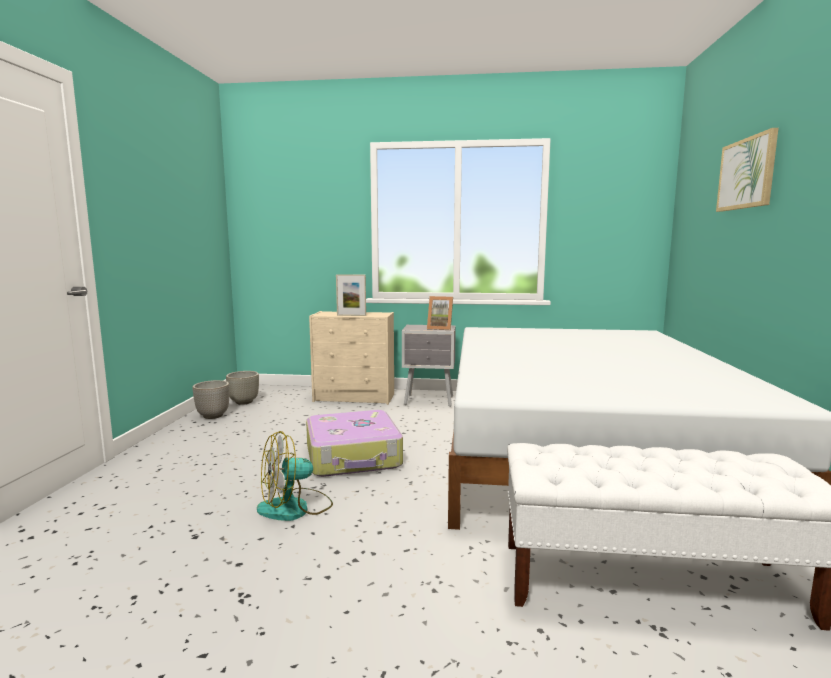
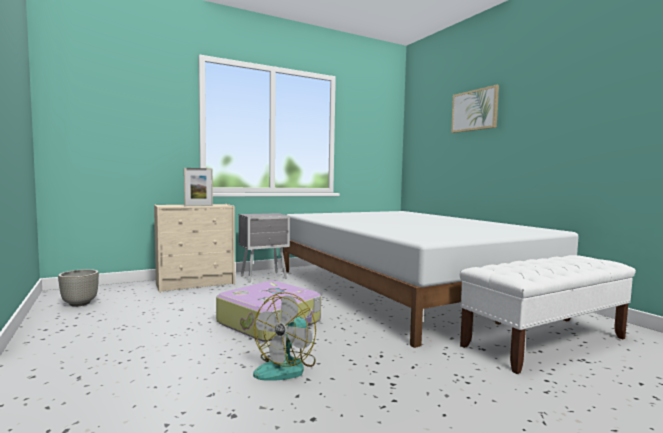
camera: 35 degrees left, 5 degrees down
planter [193,380,229,419] -> none
picture frame [427,296,453,330] -> none

